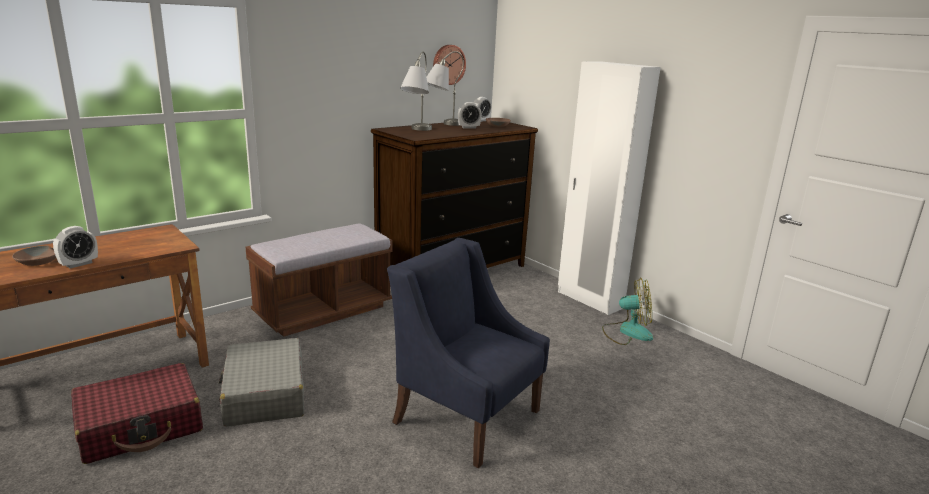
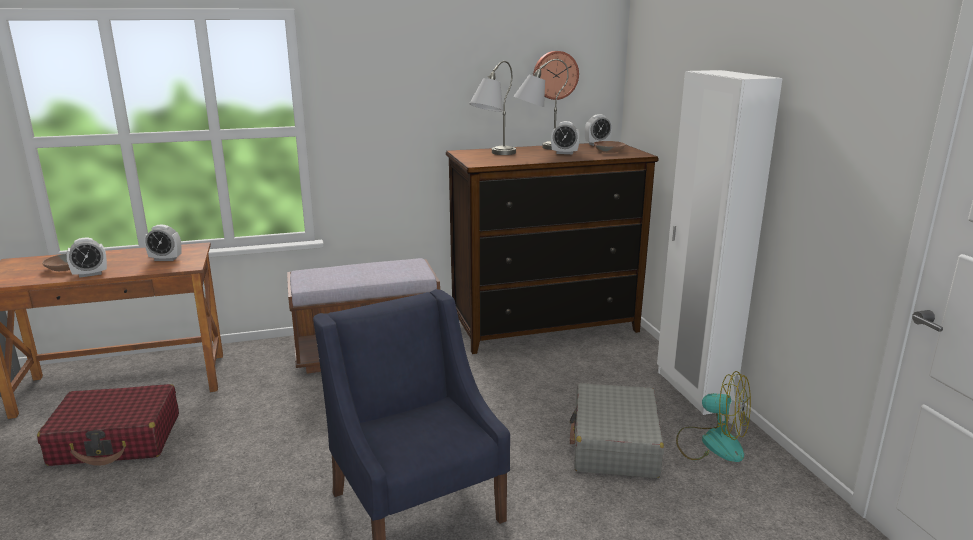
camera: 25 degrees right, 0 degrees up
grey suitcase [219,338,304,427] -> grey suitcase moved to [570,383,664,478]
none -> alarm clock [144,225,182,261]

